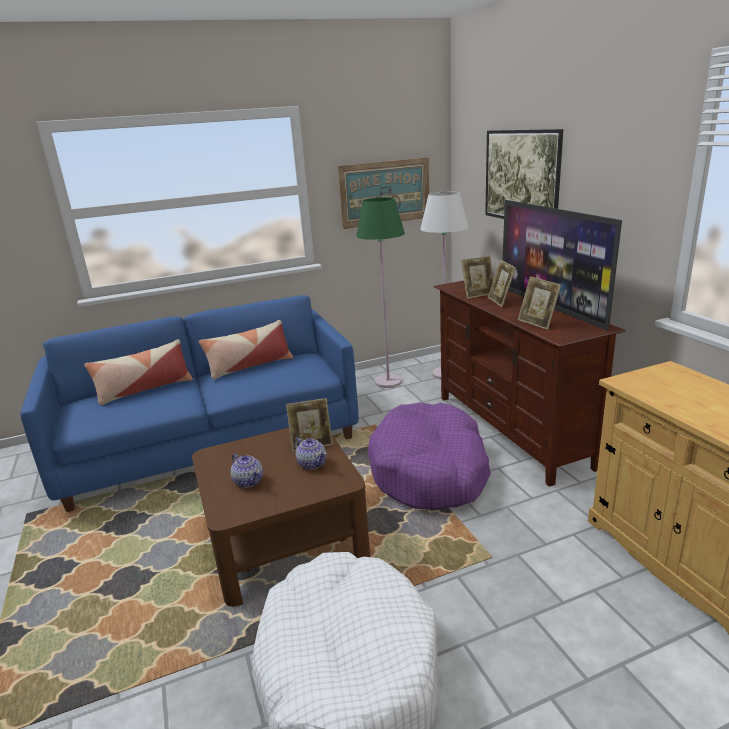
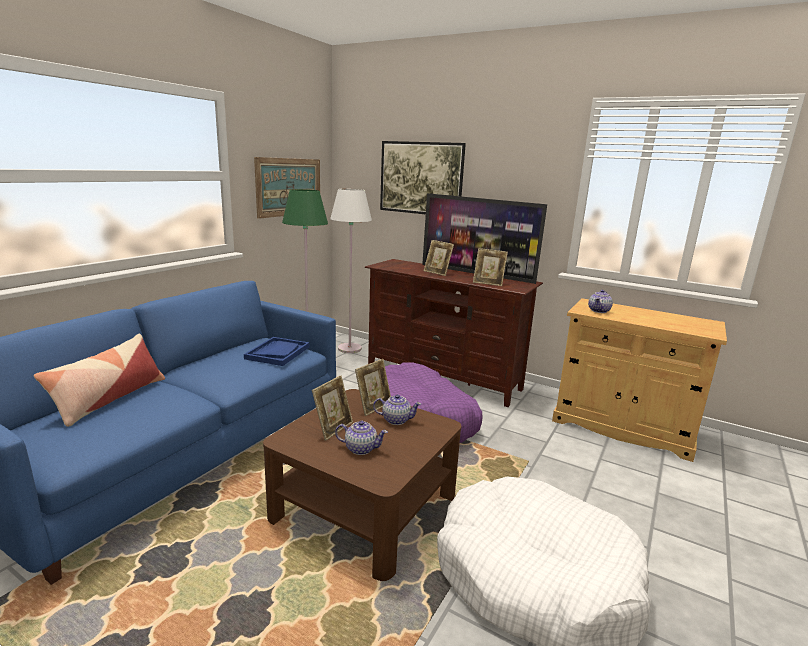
camera: 40 degrees left, 5 degrees down
pillow [199,320,293,380] -> none
picture frame [461,256,494,299] -> picture frame moved to [312,376,353,441]
none -> blue tray [244,337,309,366]
none -> teapot [588,290,613,313]

